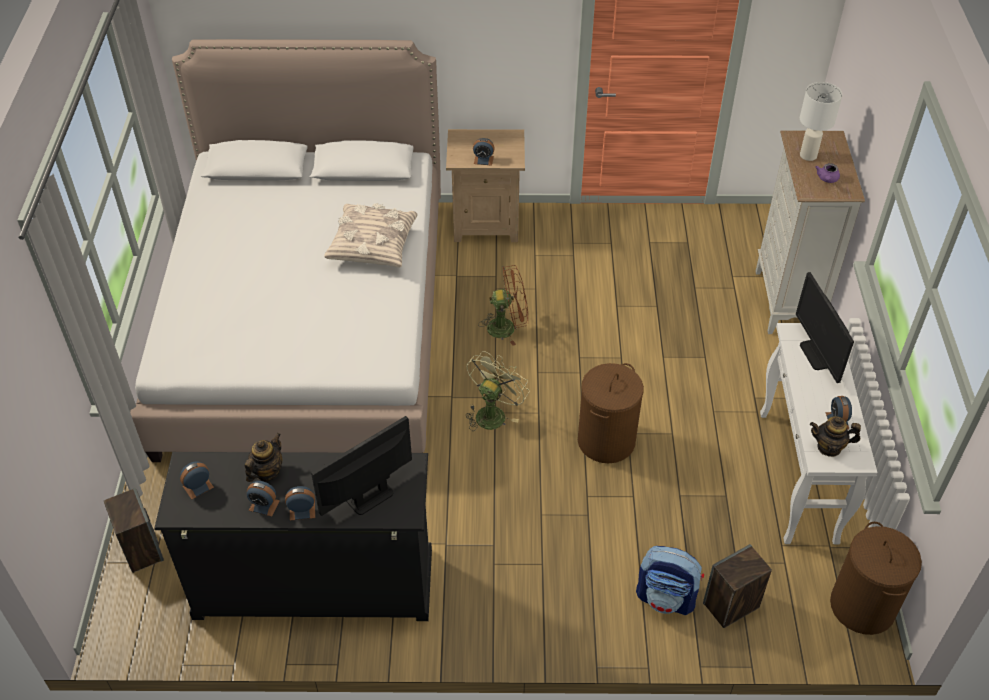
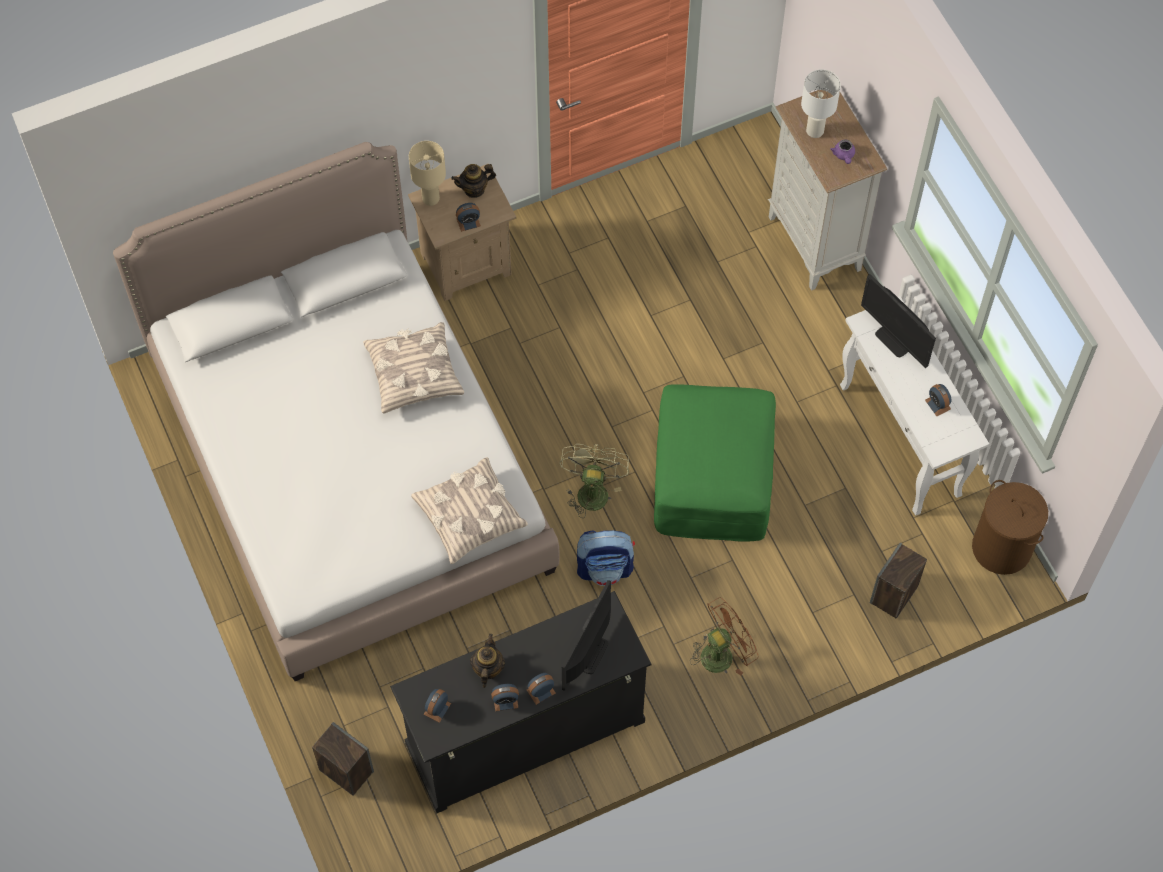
camera: 25 degrees left, 15 degrees up
brown fan [478,265,528,346] -> brown fan moved to [690,597,759,675]
brown laundry basket [578,363,644,463] -> green ottoman [654,384,776,542]
backpack [636,546,704,615] -> backpack moved to [577,530,635,586]
teapot [810,416,861,457] -> teapot moved to [451,164,496,198]
none -> beige table lamp [409,141,446,206]
none -> beige pillow [411,457,528,564]

